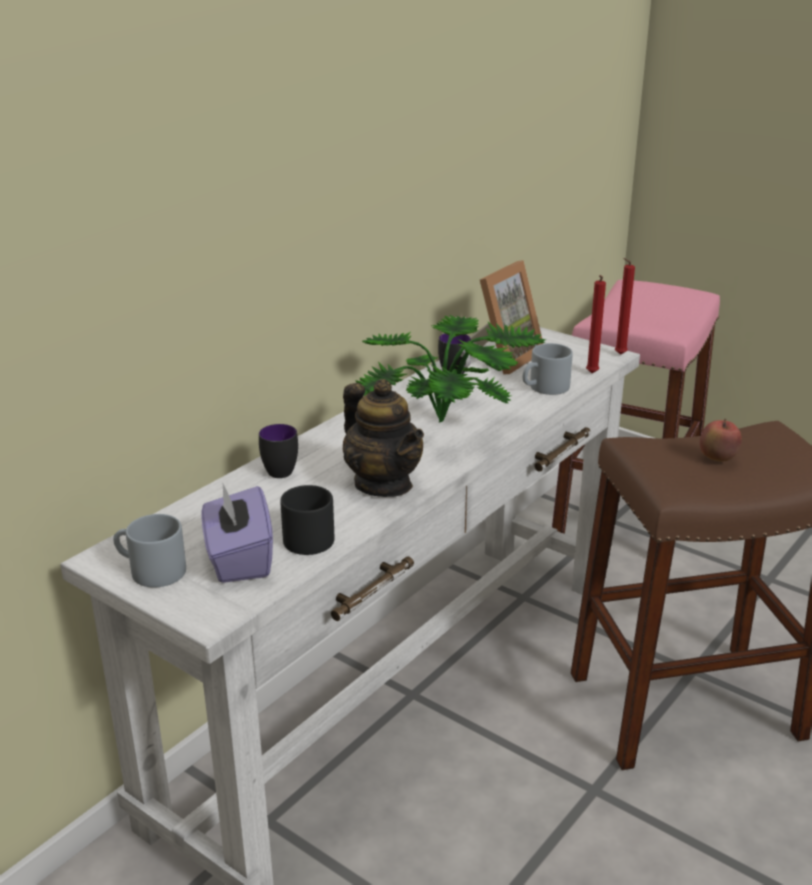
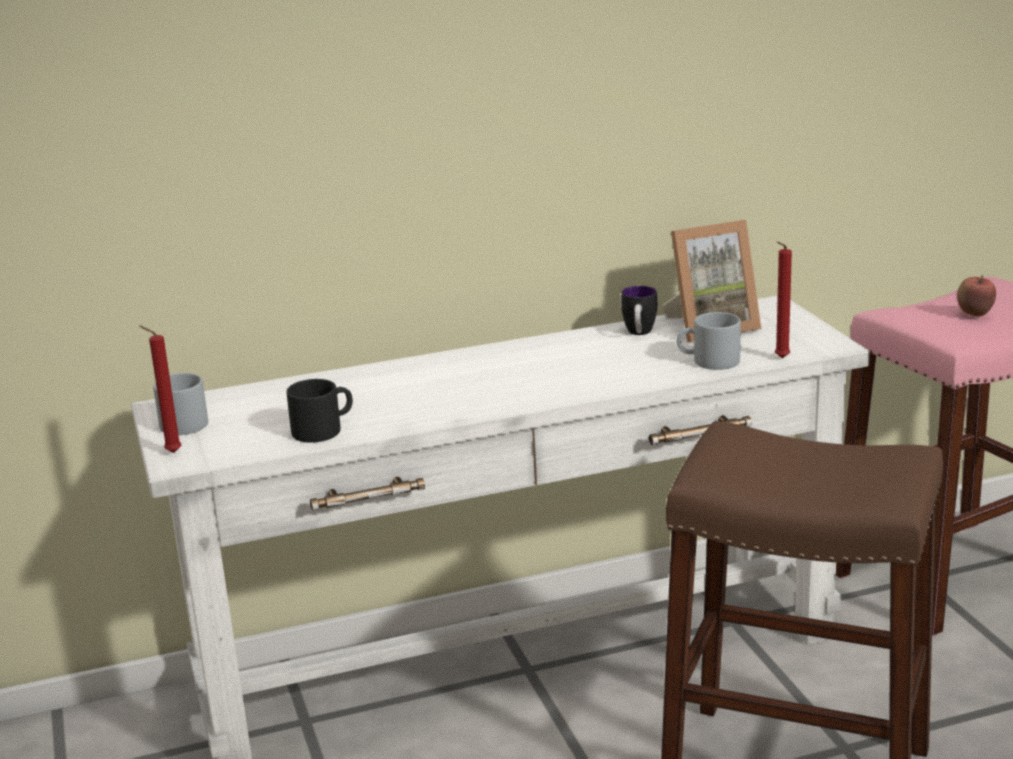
camera: 35 degrees right, 5 degrees down
purple tissue box [201,484,273,583] -> none
mug [259,424,298,478] -> none
teapot [343,379,424,497] -> none
potted plant [356,315,546,423] -> none
red candle [615,258,635,355] -> red candle moved to [139,325,182,453]
apple [700,419,742,461] -> apple moved to [957,275,996,317]

